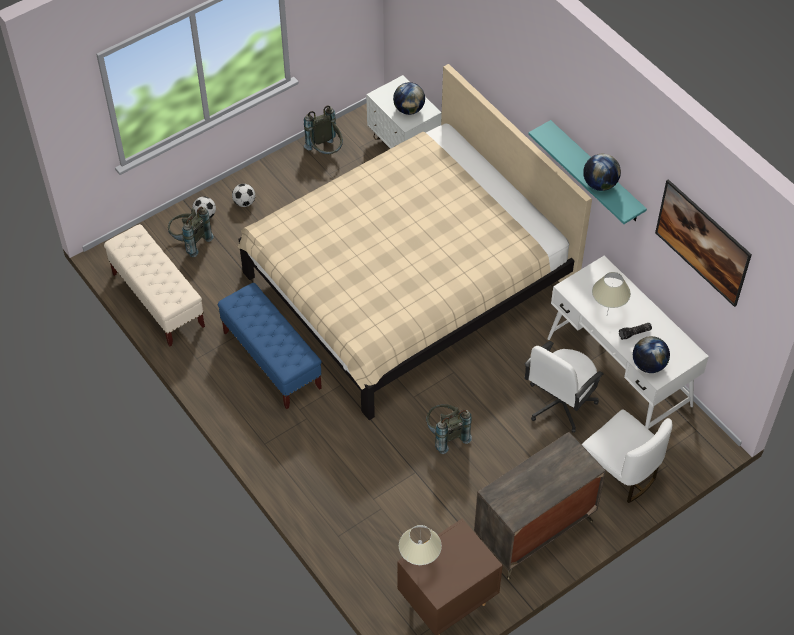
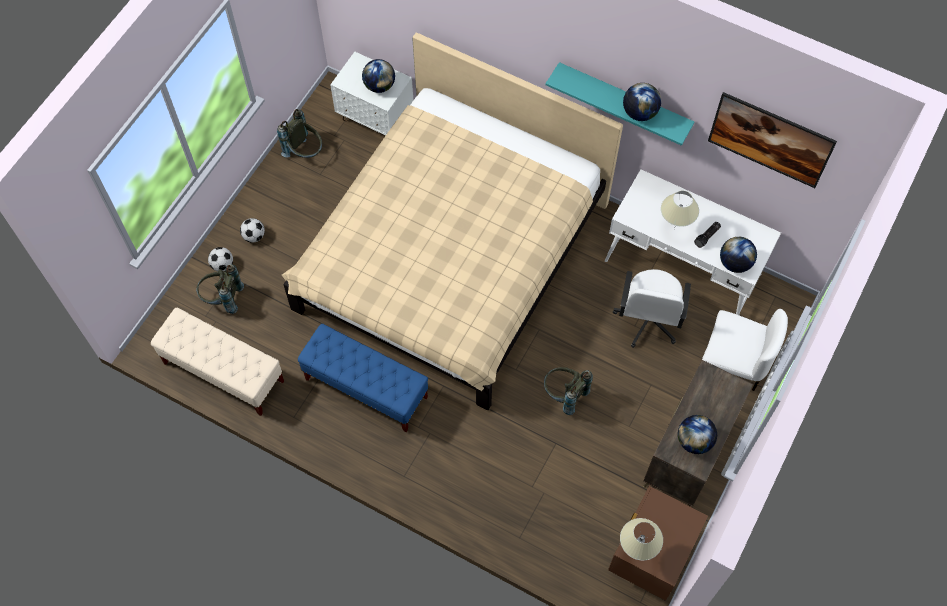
camera: 25 degrees left, 10 degrees up
none -> globe [678,415,717,454]

